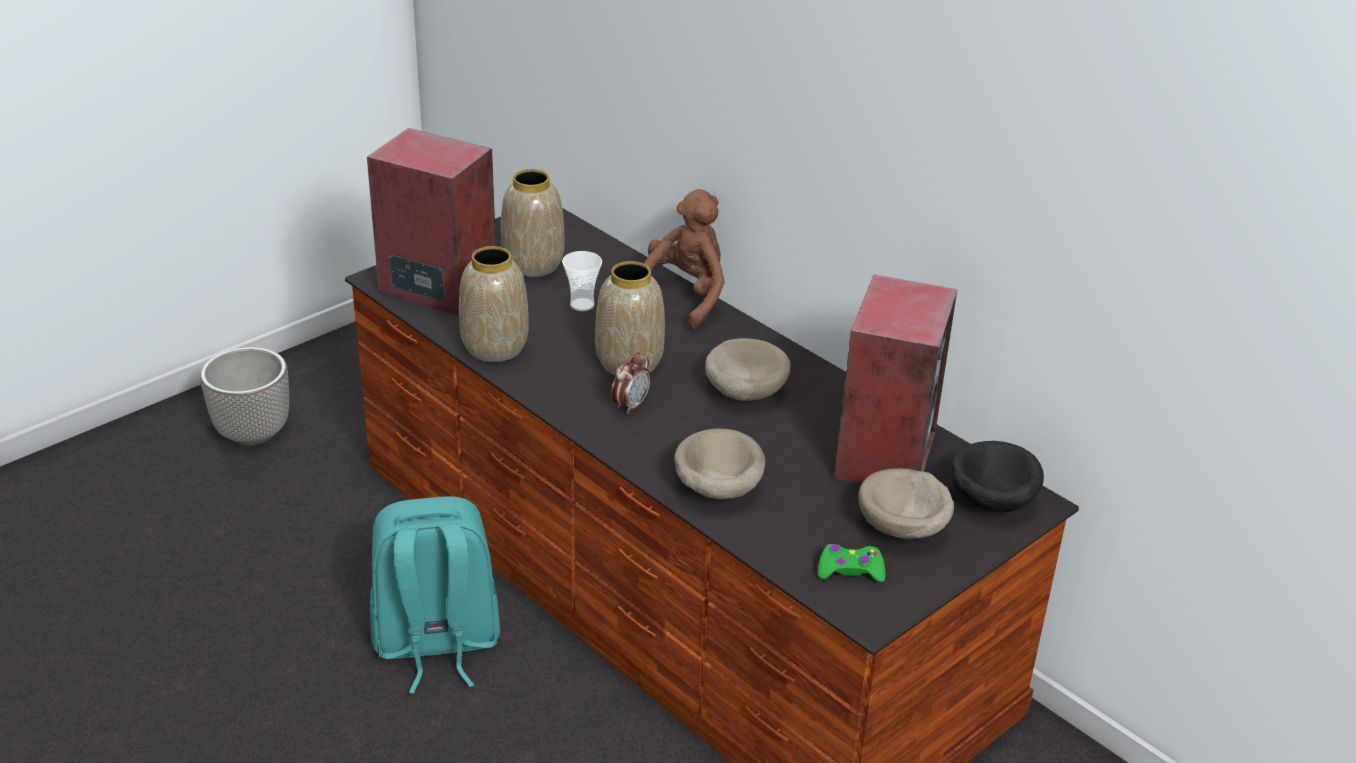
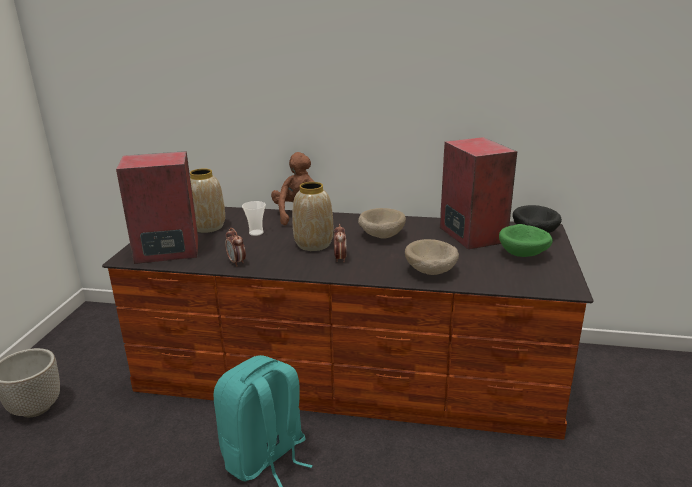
camera: 35 degrees left, 10 degrees down
vase [459,246,529,362] -> alarm clock [225,228,246,266]
green game controller [818,544,886,583] -> none
beige bowl [859,468,954,539] -> green bowl [499,224,553,257]

